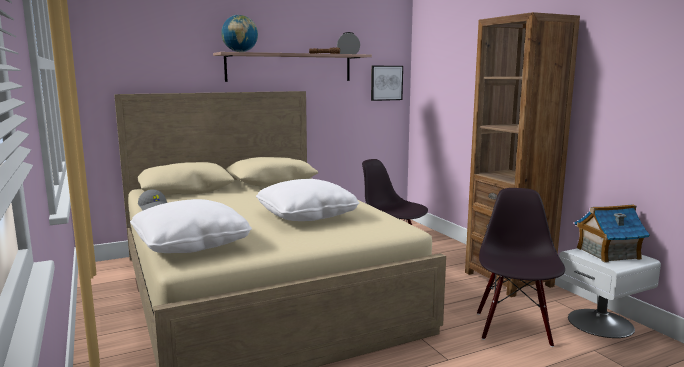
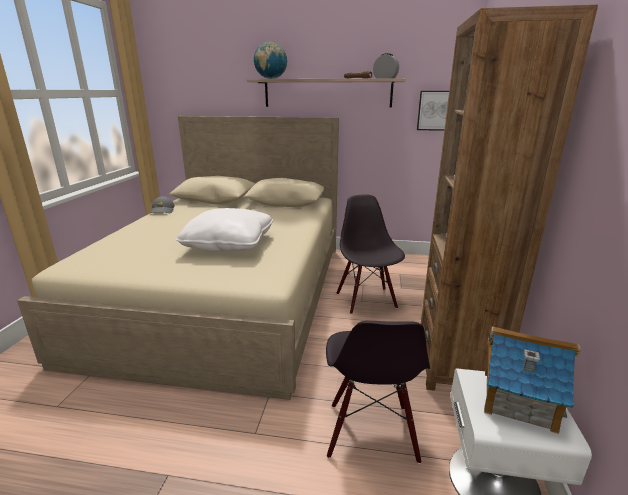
camera: 35 degrees right, 10 degrees up
white pillow [130,199,252,253] -> none
black chair [477,188,565,347] -> black chair turned 135 degrees clockwise [326,321,430,464]

